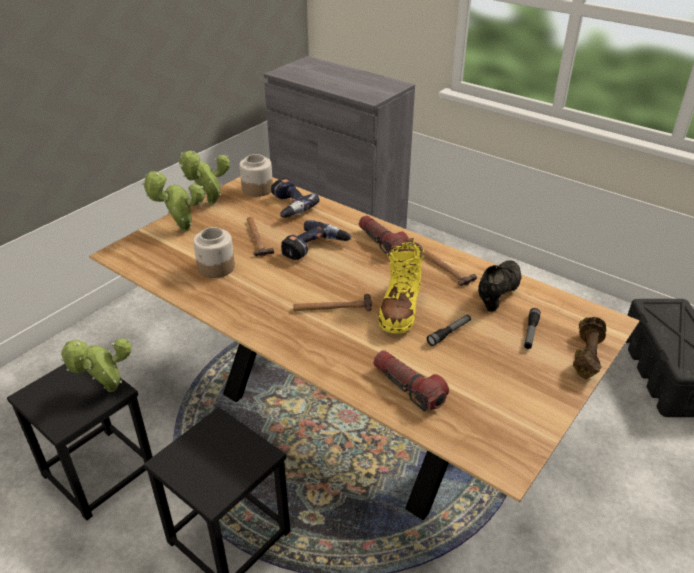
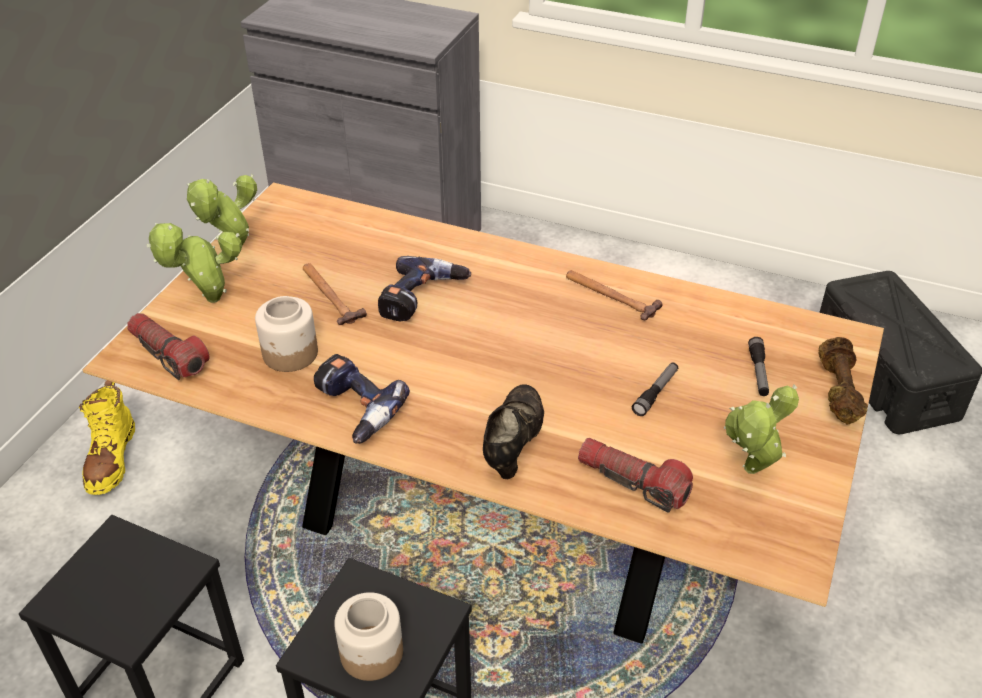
camera: 15 degrees left, 5 degrees up
potted plant [61,339,132,392] -> potted plant moved to [724,384,799,474]
jar [239,154,273,197] -> jar moved to [334,592,403,681]
power drill [271,178,320,218] -> power drill moved to [314,354,410,444]
hammer [293,294,372,311] -> none
flashlight [359,215,408,255] -> flashlight moved to [127,313,210,380]
yellow boot [378,238,424,334] -> yellow boot moved to [79,380,135,495]
black shoe [478,260,522,312] -> black shoe moved to [483,385,544,479]

